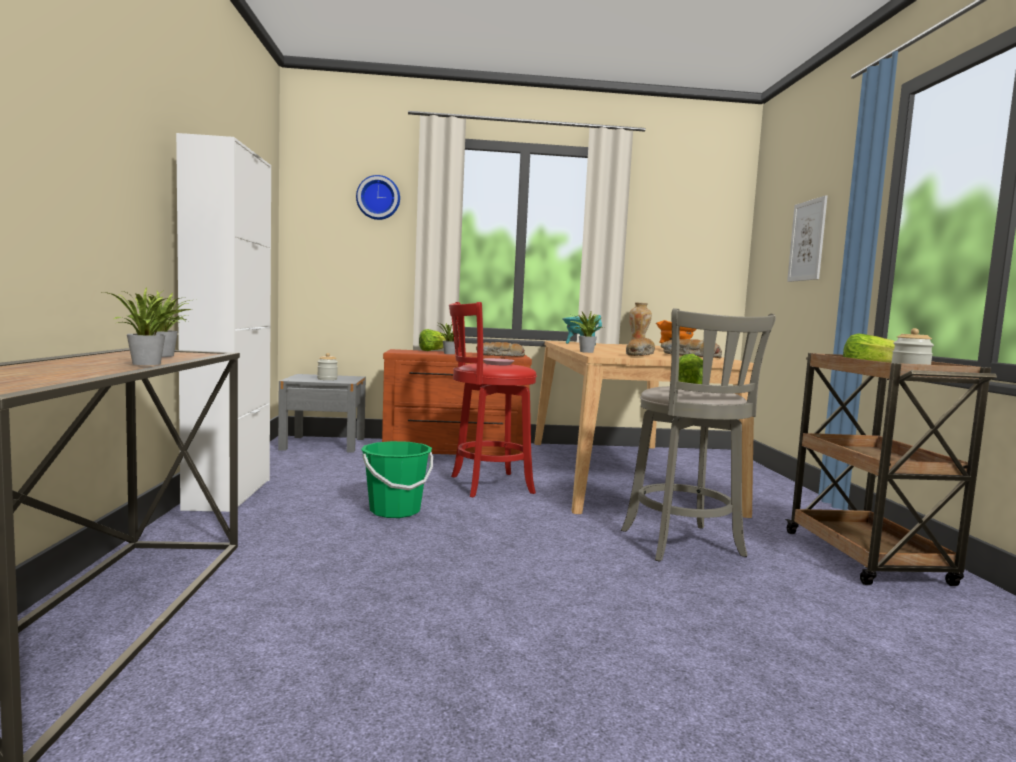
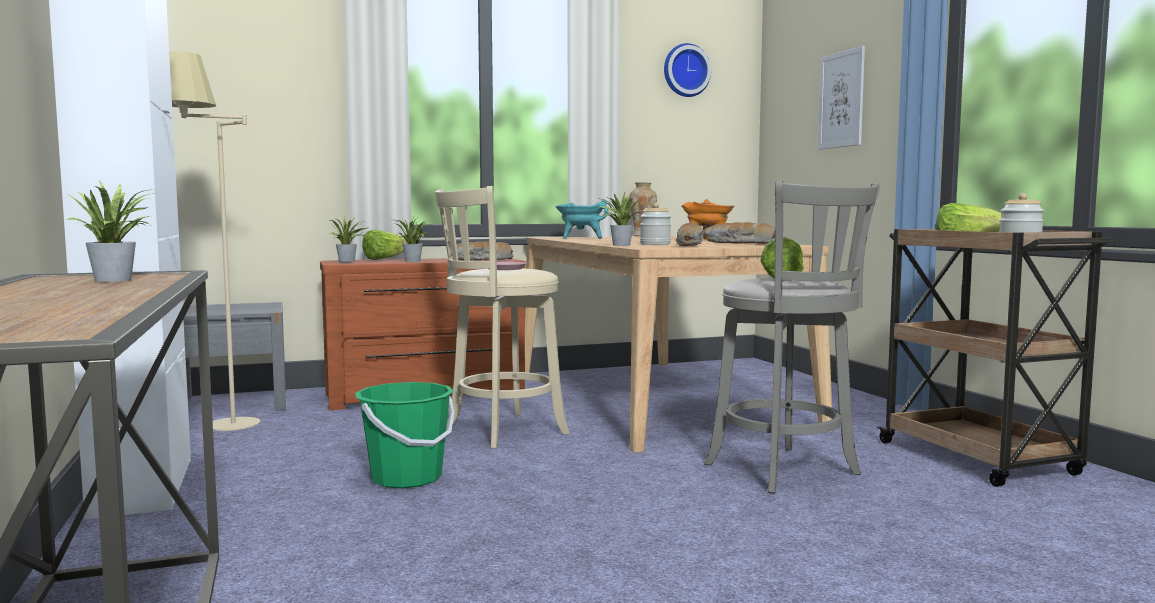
camera: 15 degrees left, 0 degrees up
potted plant [103,286,183,365] -> potted plant moved to [330,216,367,262]
jar [317,353,338,380] -> jar moved to [640,202,671,245]
wall clock [356,175,400,220] -> wall clock moved to [664,43,711,97]
red stool [449,302,537,497] -> beige stool [435,186,570,449]
none -> beige floor lamp [169,51,261,431]

